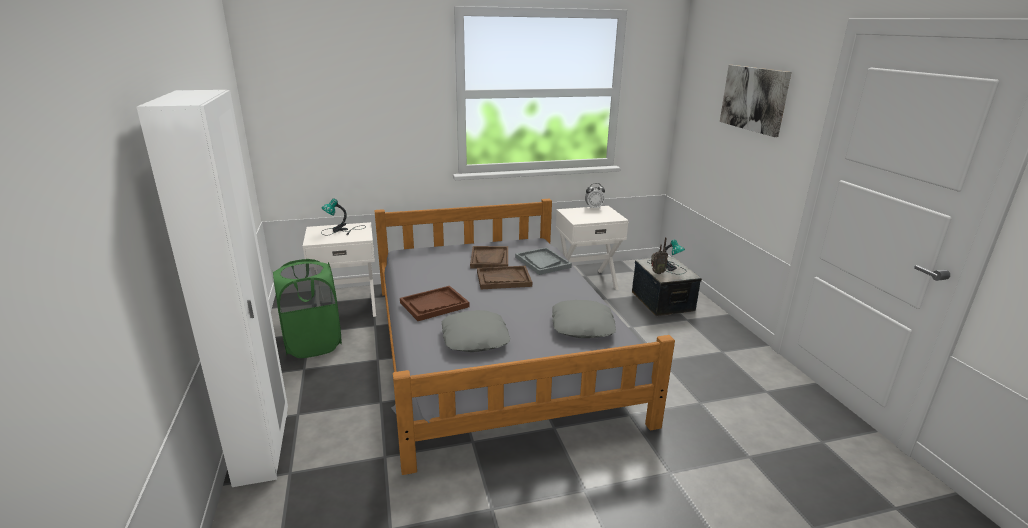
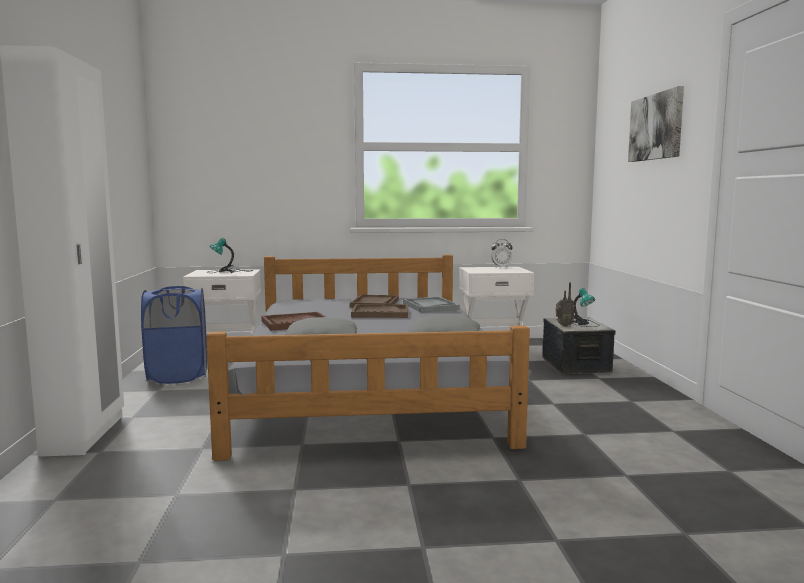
camera: 10 degrees right, 15 degrees down
green laundry basket [273,259,342,358] -> blue laundry basket [141,286,207,384]

